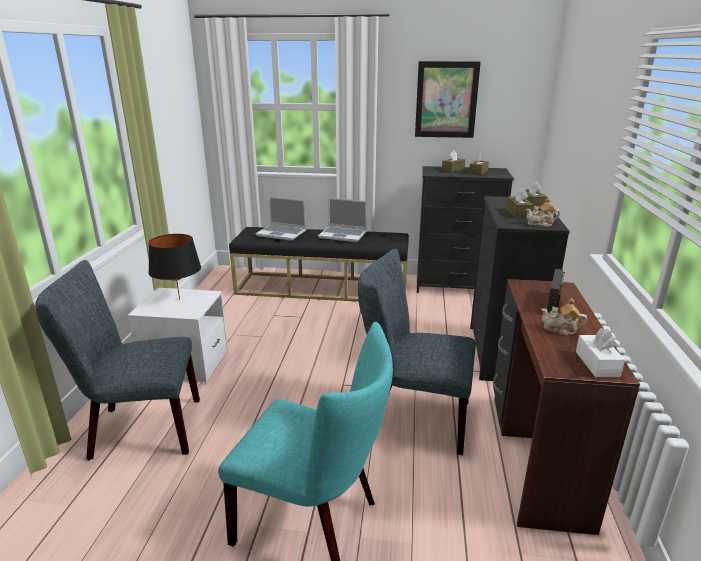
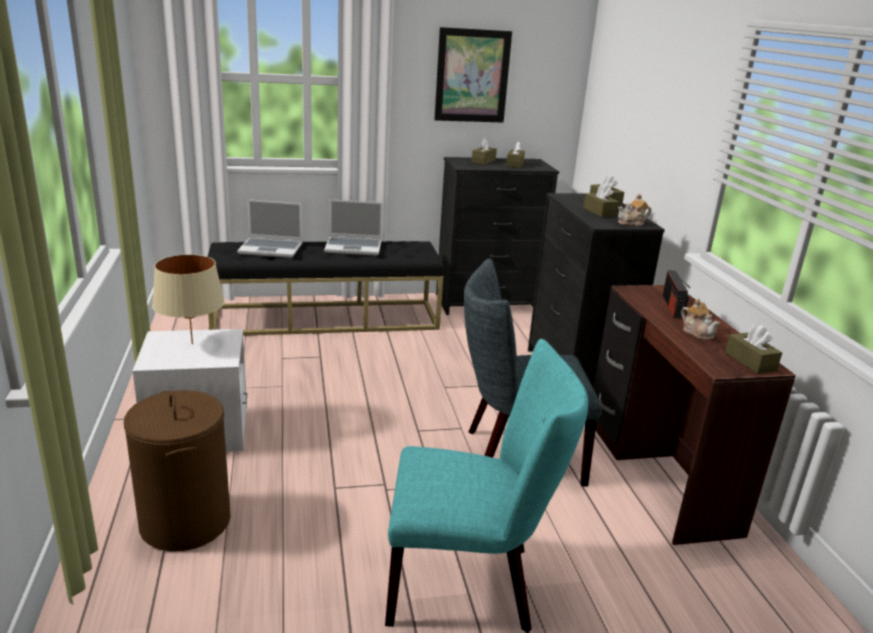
camera: 20 degrees left, 0 degrees up
grey chair [35,260,200,461] -> brown laundry basket [123,390,231,551]
black table lamp [148,234,201,300] -> beige table lamp [152,254,225,344]
teapot [541,298,587,336] -> teapot turned 120 degrees counterclockwise [681,299,720,340]
white tissue box [576,328,625,377] -> brown tissue box [725,324,782,374]

